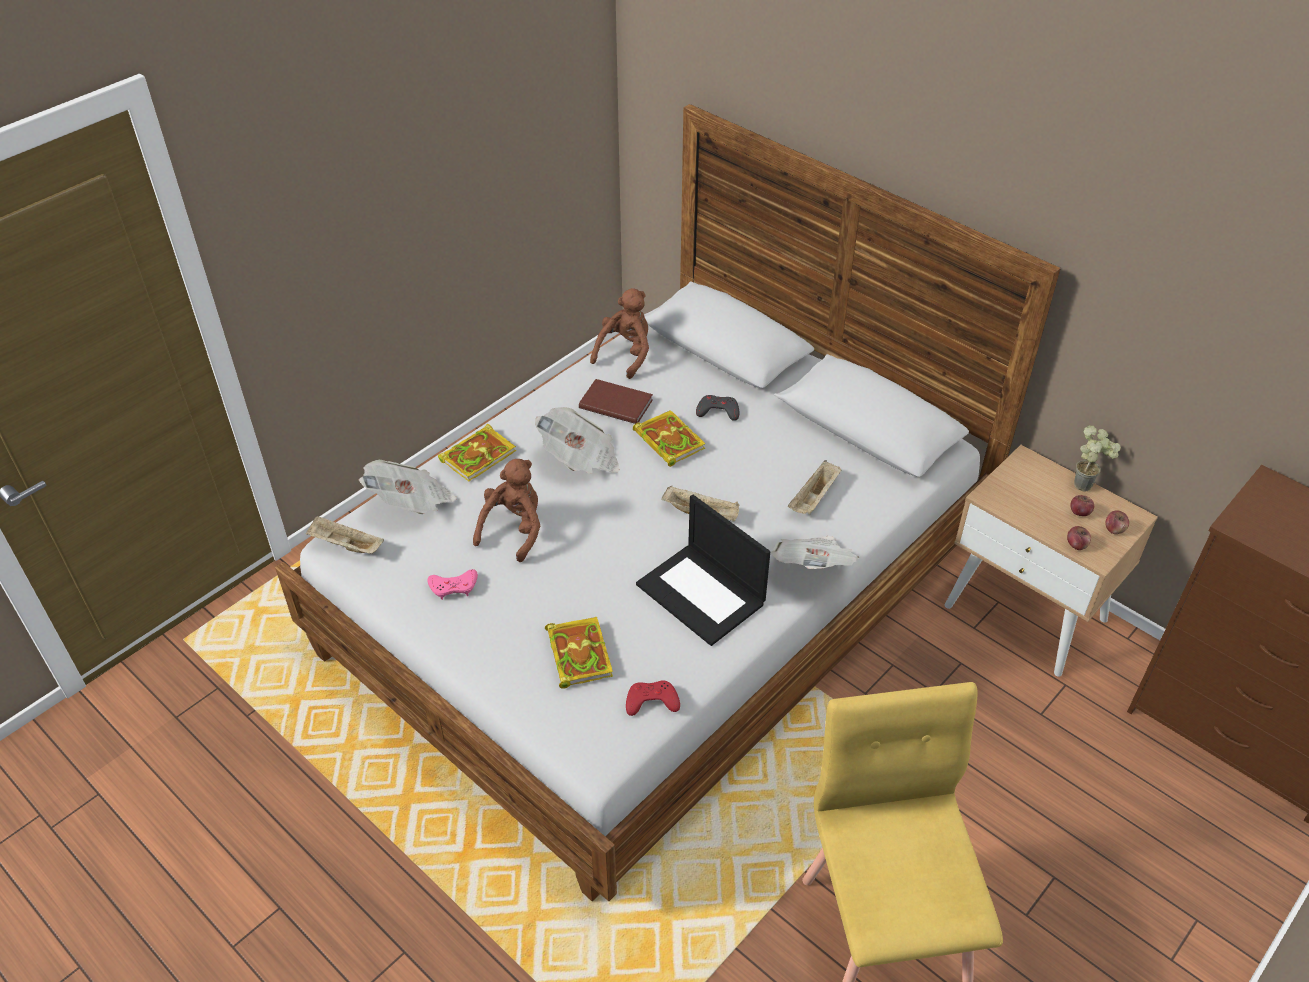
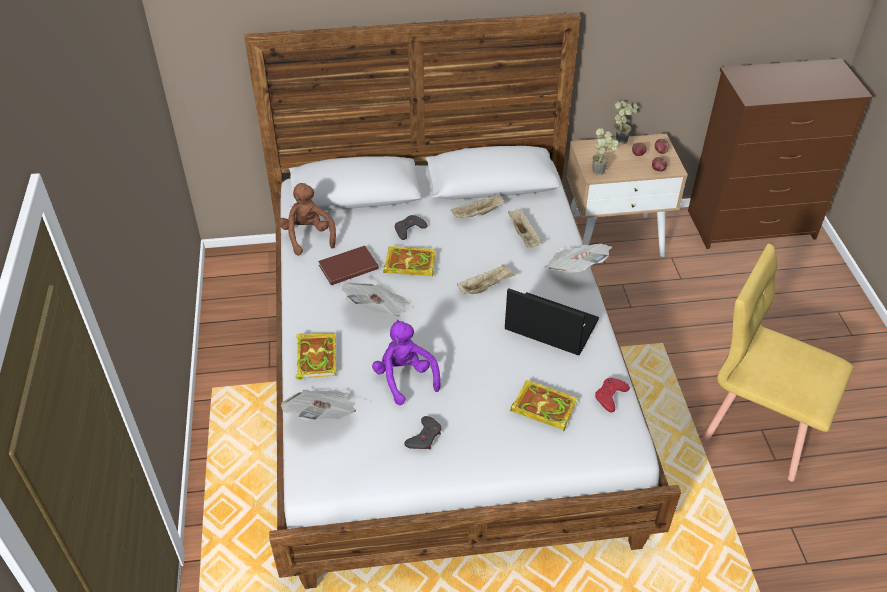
camera: 50 degrees left, 0 degrees up
beige tray [306,516,384,554] -> beige tray moved to [451,194,504,219]
pink game controller [427,569,478,600] -> grey game controller [404,416,441,450]
brown plush toy [473,459,540,562] -> purple plush toy [372,320,441,405]
laptop [636,495,770,646] -> laptop turned 150 degrees counterclockwise [505,288,599,355]
none -> potted plant [592,128,619,176]

